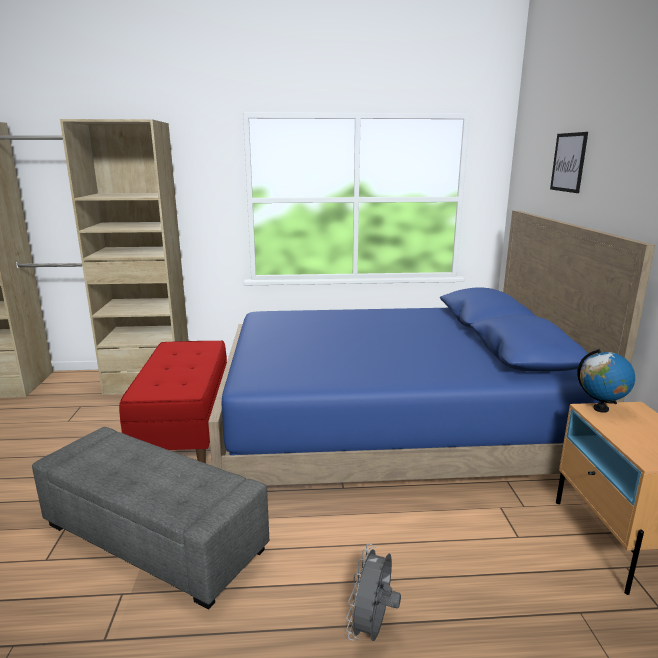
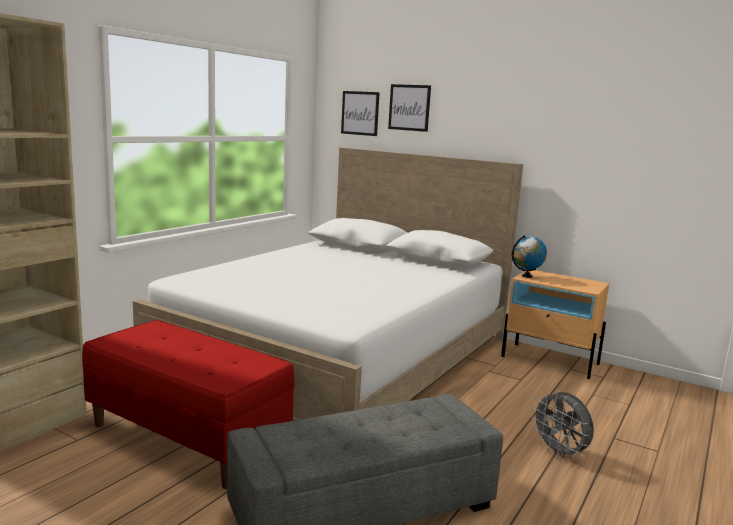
camera: 55 degrees left, 5 degrees down
blue bed [208,210,655,486] -> white bed [133,148,523,421]
none -> picture [341,91,380,136]

